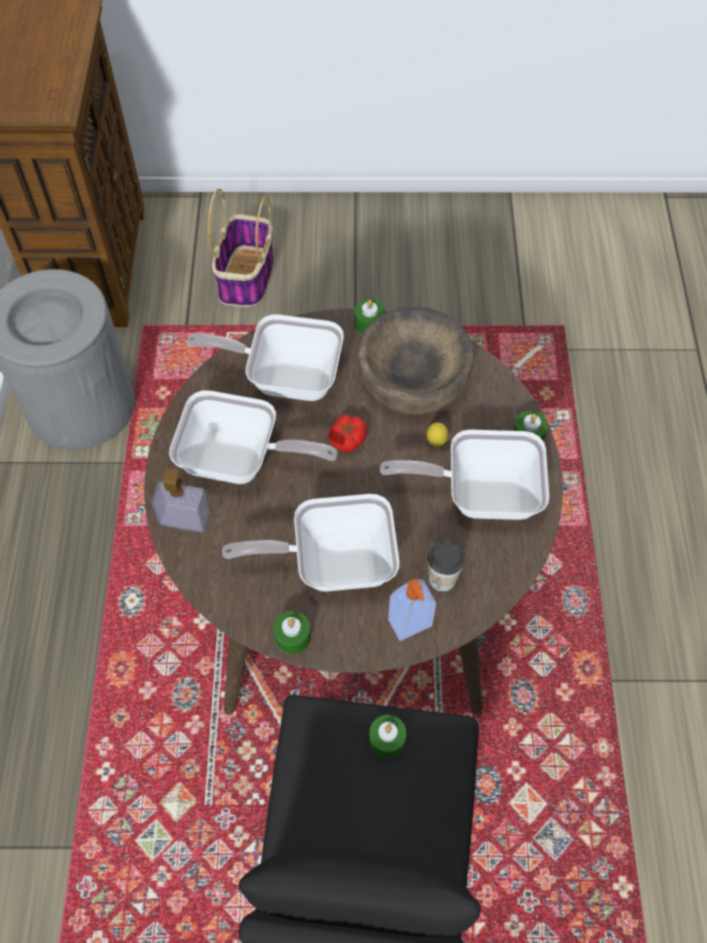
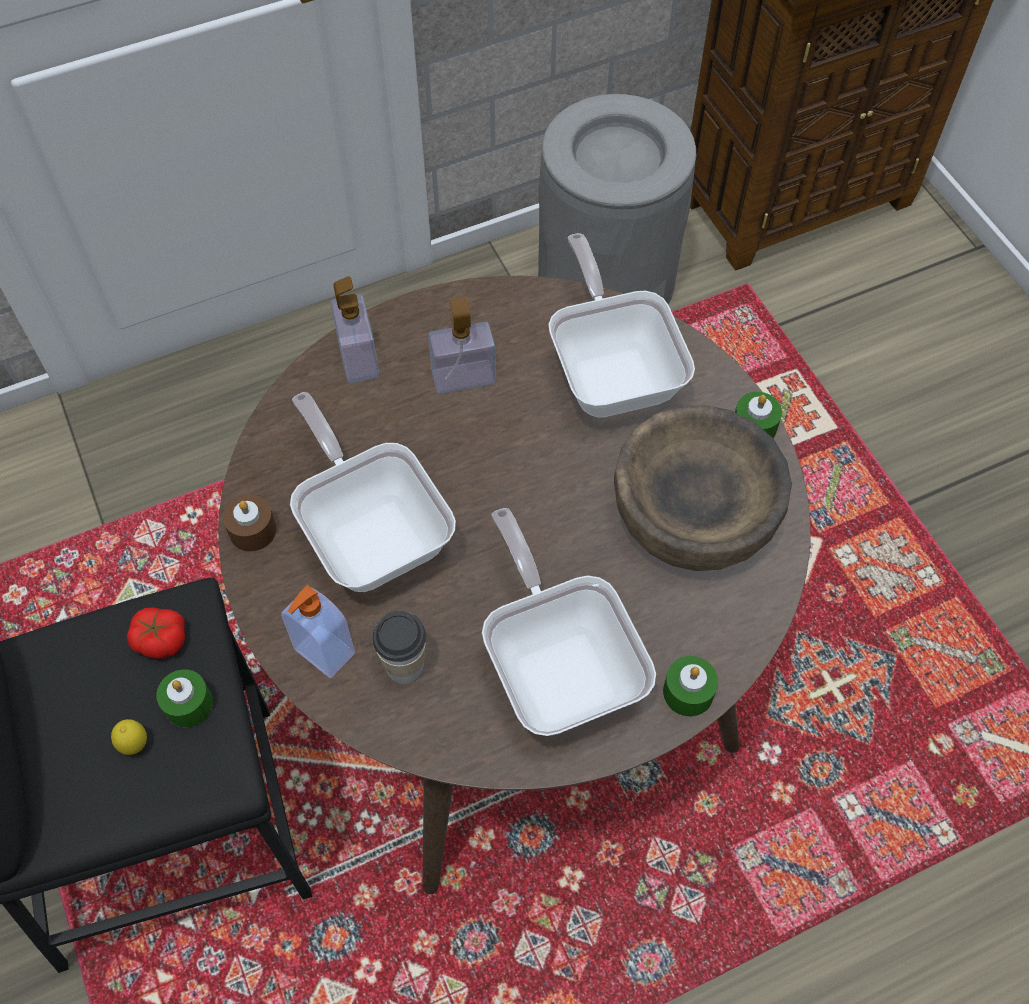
camera: 65 degrees right, 0 degrees up
frying pan [169,390,338,484] -> soap dispenser [428,297,496,394]
basket [208,188,274,307] -> none
green candle [273,611,311,654] -> brown candle [223,495,276,551]
tomato [328,414,368,452] -> tomato moved to [127,607,185,659]
lemon [426,422,448,447] -> lemon moved to [111,719,147,755]

